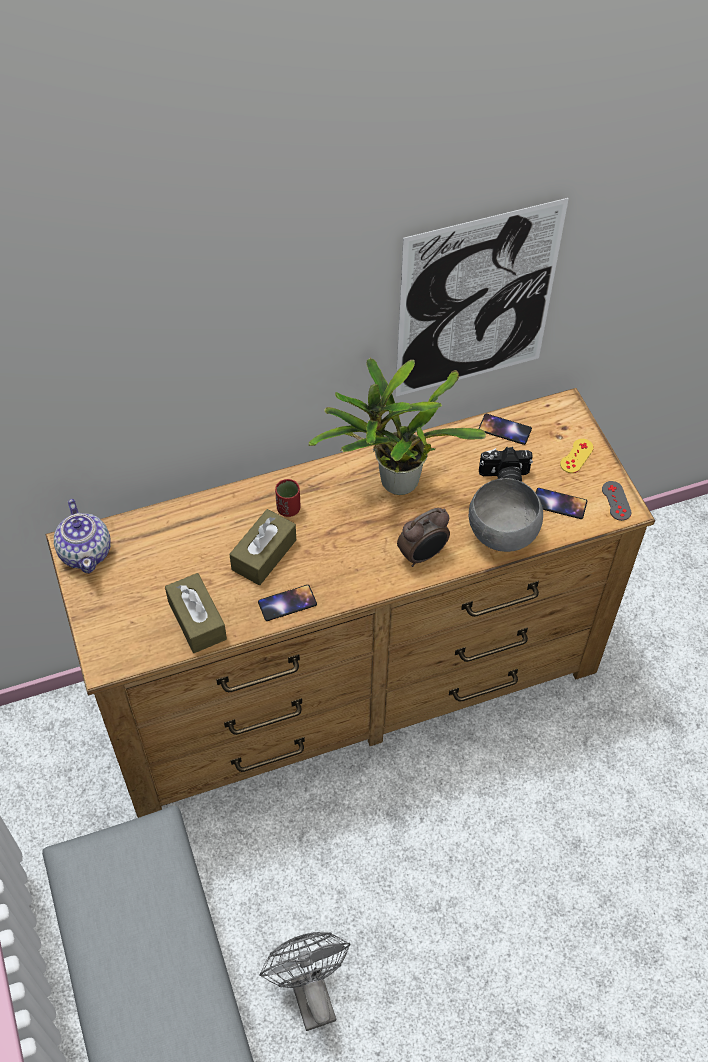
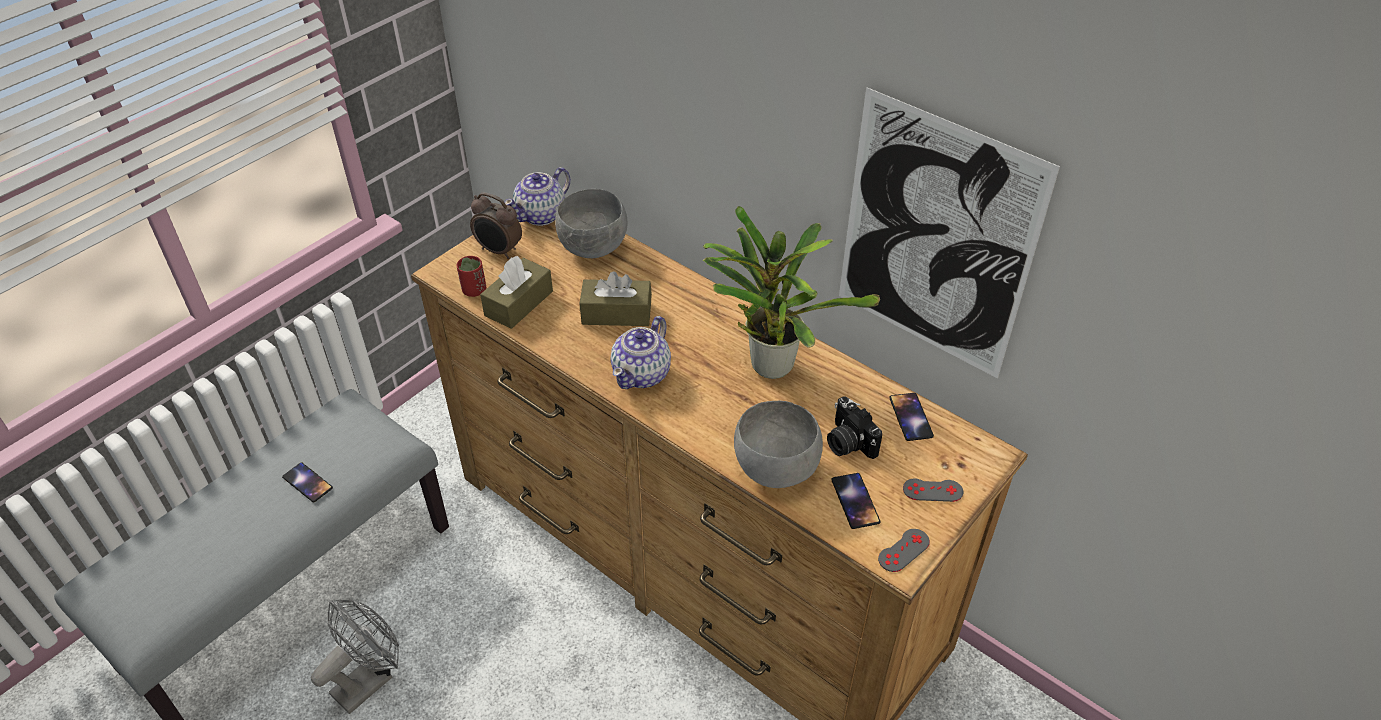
camera: 60 degrees right, 10 degrees down
phone [258,585,317,621] -> phone moved to [282,462,333,503]
red cup [275,479,300,517] -> red cup moved to [457,256,486,297]
alarm clock [397,508,450,567] -> alarm clock moved to [470,193,522,259]
yellow game controller [560,439,594,473] -> grey game controller [903,478,963,502]
none -> grey bowl [555,189,628,258]
none -> teapot [610,316,671,389]

